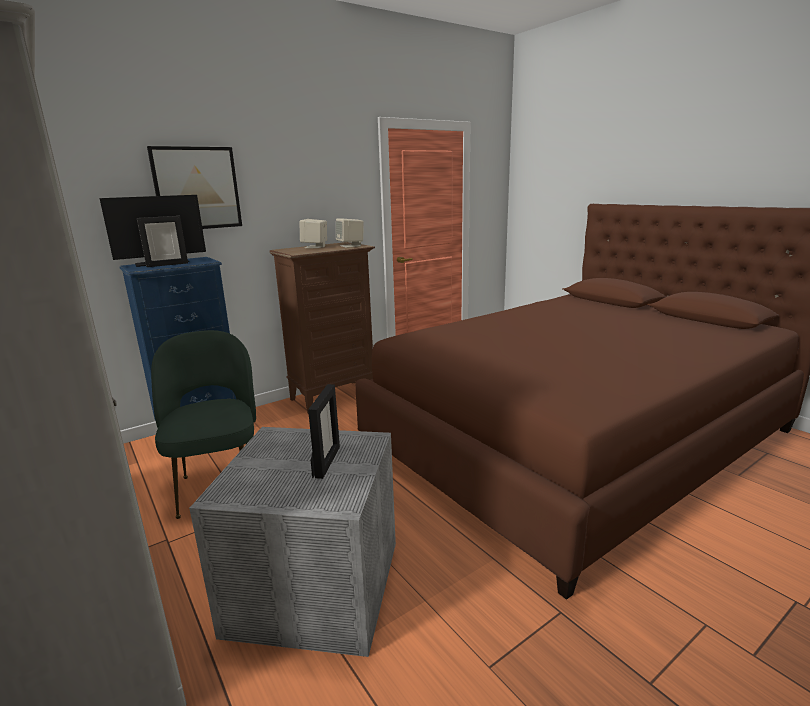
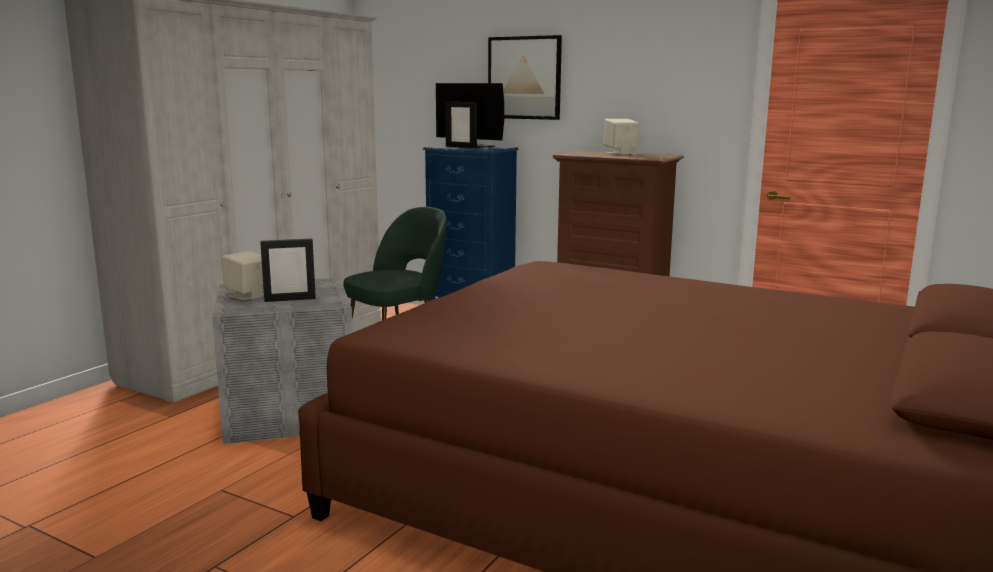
camera: 65 degrees right, 5 degrees down
beige speaker [336,218,364,248] -> beige speaker moved to [222,251,264,300]

